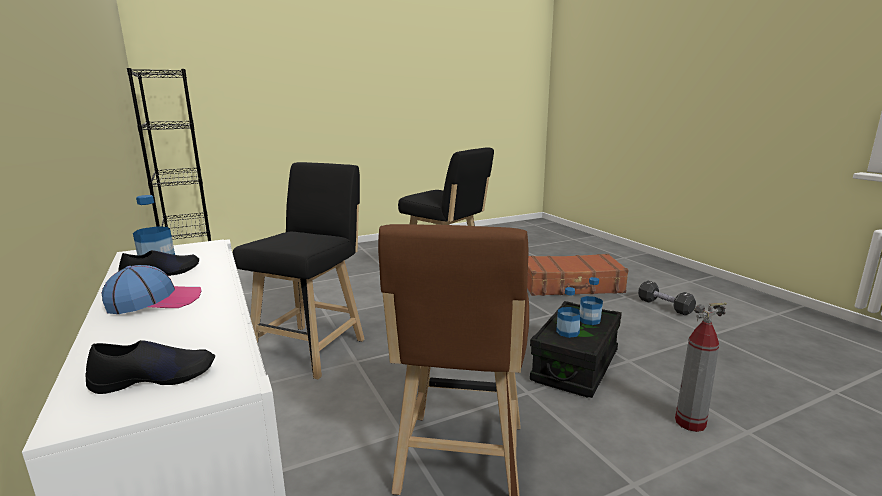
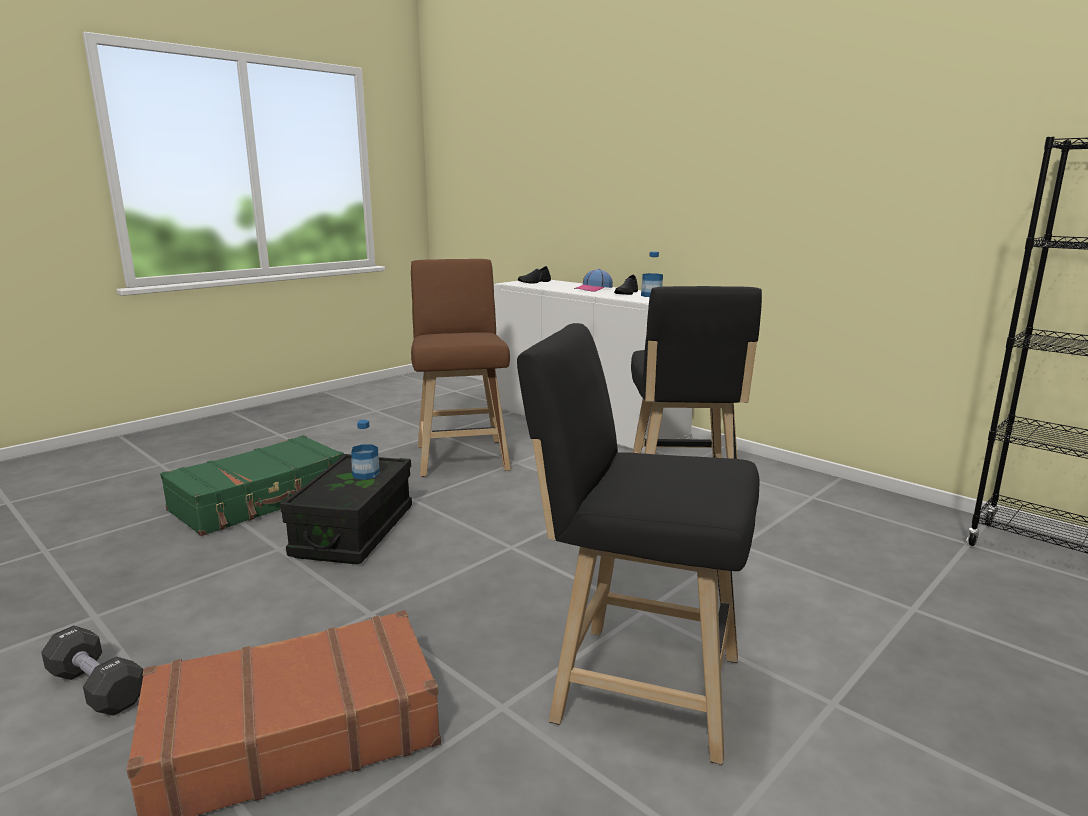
camera: 160 degrees right, 0 degrees up
bottle [580,277,603,325] -> none
fire extinguisher [675,302,727,432] -> green suitcase [160,435,344,536]

